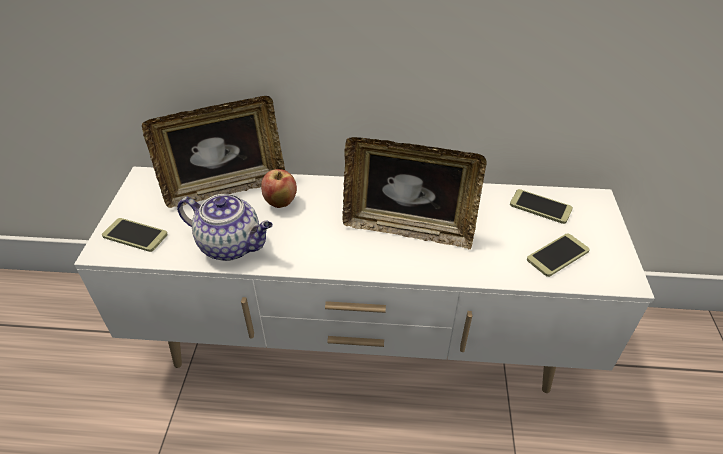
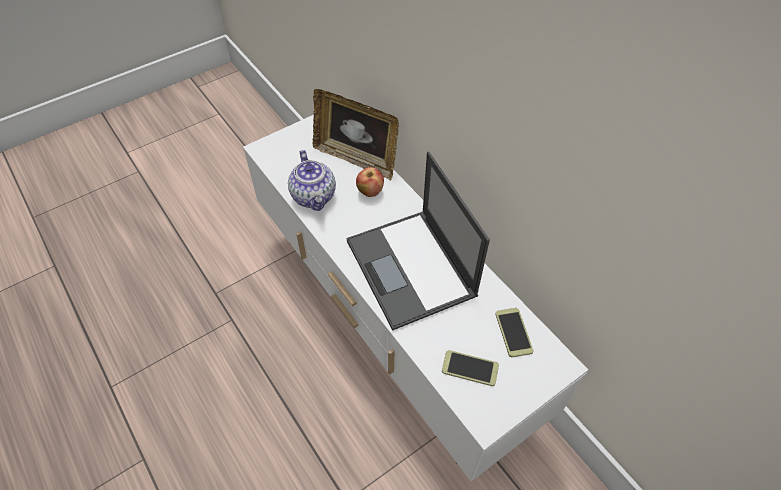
camera: 50 degrees right, 10 degrees up
phone [102,218,168,252] -> none
picture frame [342,137,487,249] -> laptop [346,152,490,331]

